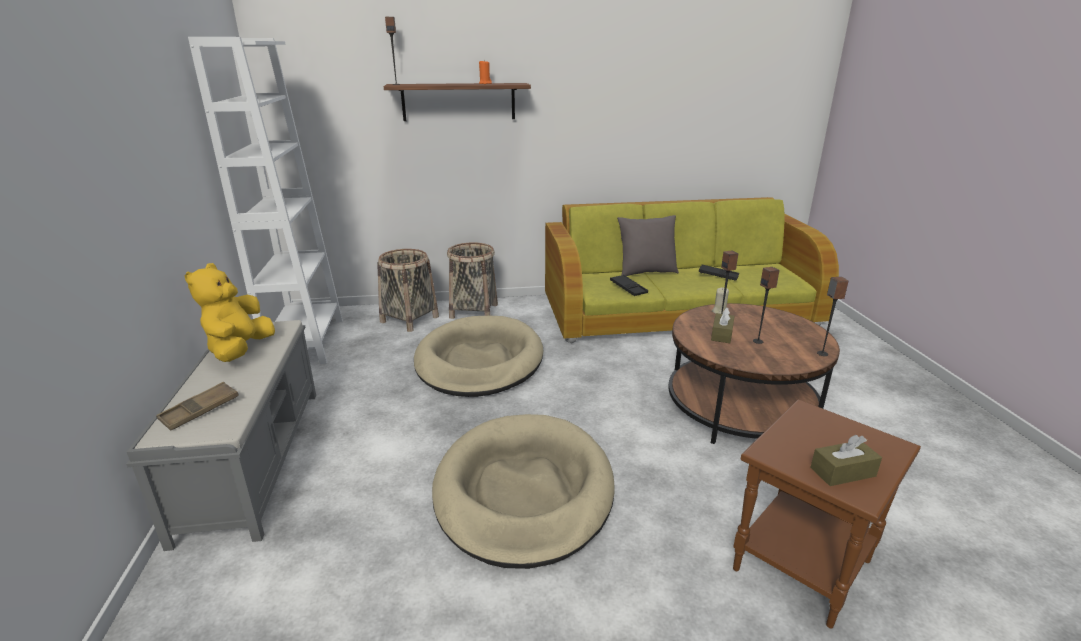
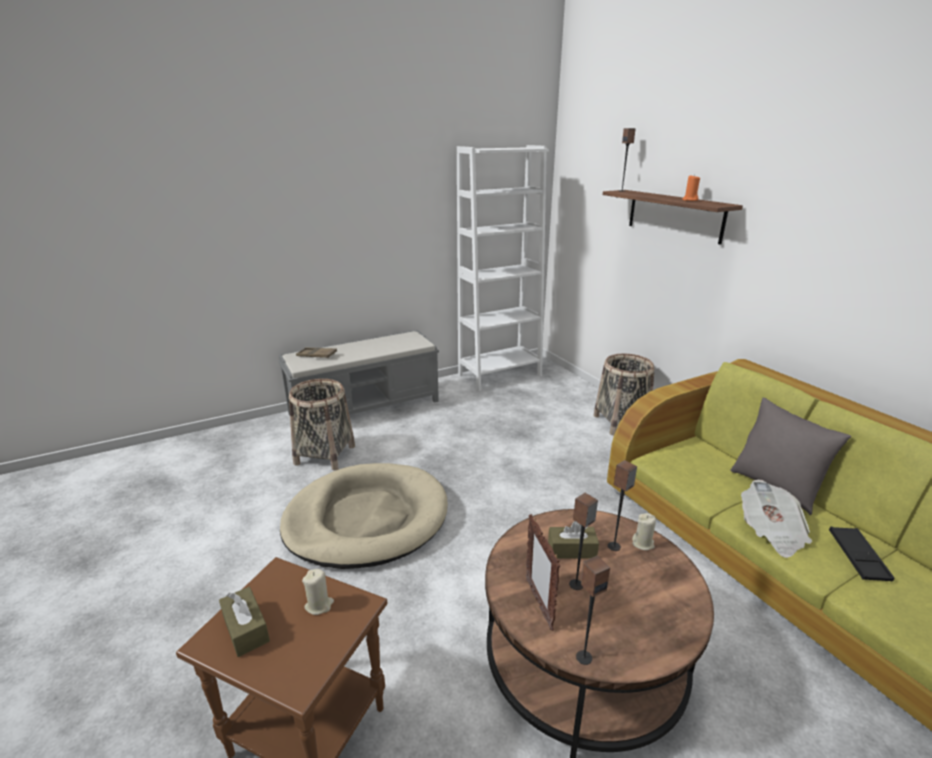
camera: 70 degrees right, 0 degrees up
yellow plush toy [185,263,275,362] -> none
basket [377,249,439,332] -> basket moved to [289,379,355,471]
beige dog bed [414,316,543,397] -> none
black tray [610,275,648,296] -> none
none -> beige candle [302,569,334,615]
none -> picture frame [526,514,560,631]
none -> newspaper [741,480,812,558]

